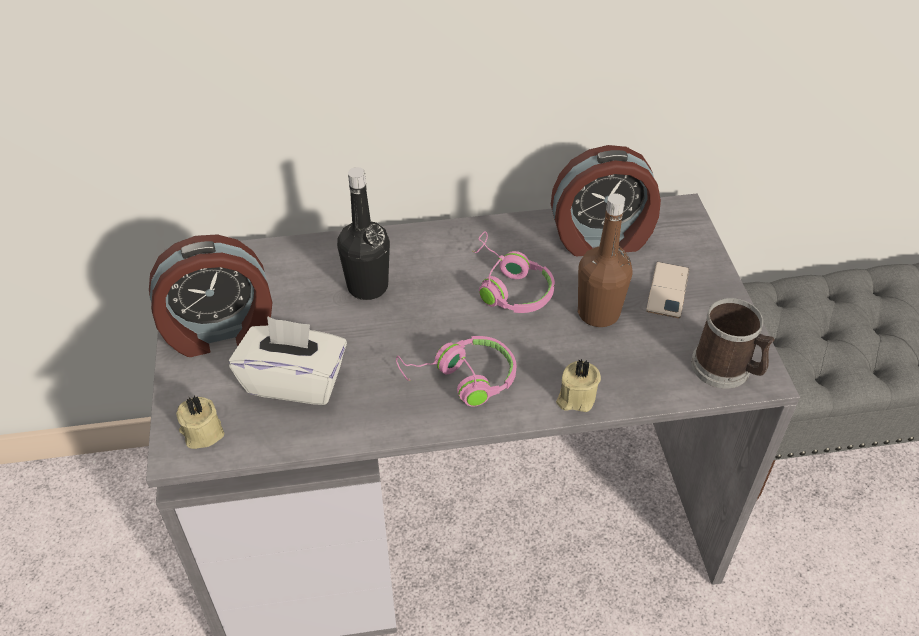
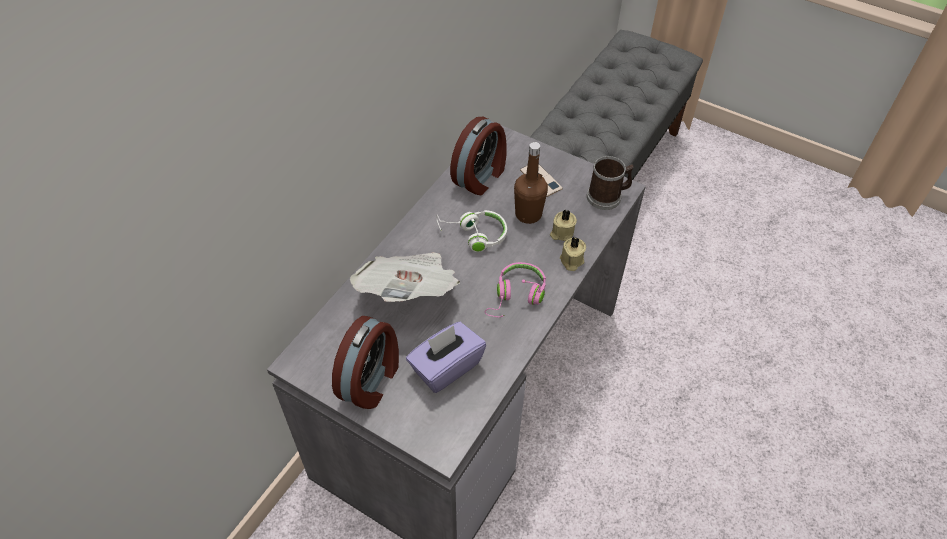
camera: 50 degrees left, 5 degrees up
beige candle [176,396,225,449] -> beige candle moved to [550,209,577,241]
white tissue box [229,316,347,405] -> purple tissue box [406,322,486,393]
black bottle [337,167,390,300] -> newspaper [350,252,460,302]
pink headphones [473,231,555,313] -> white headphones [436,210,507,252]

